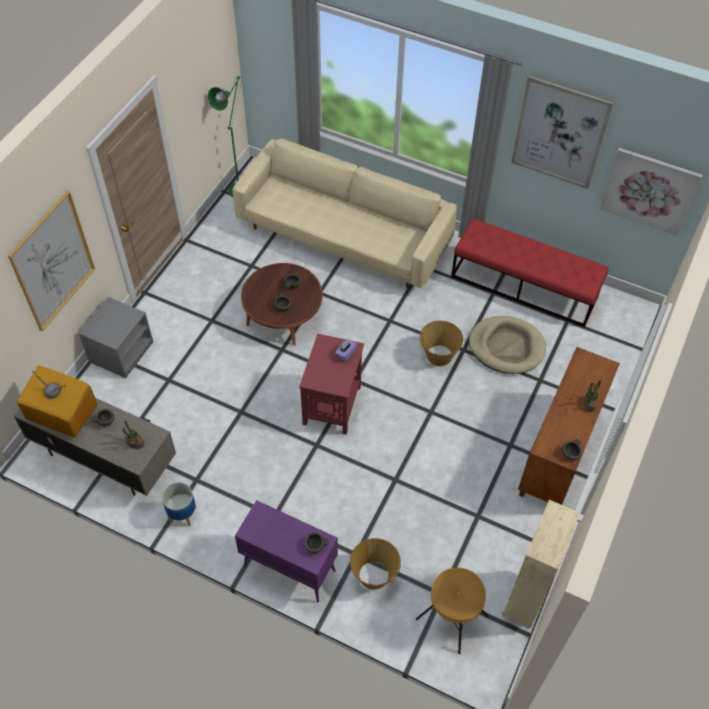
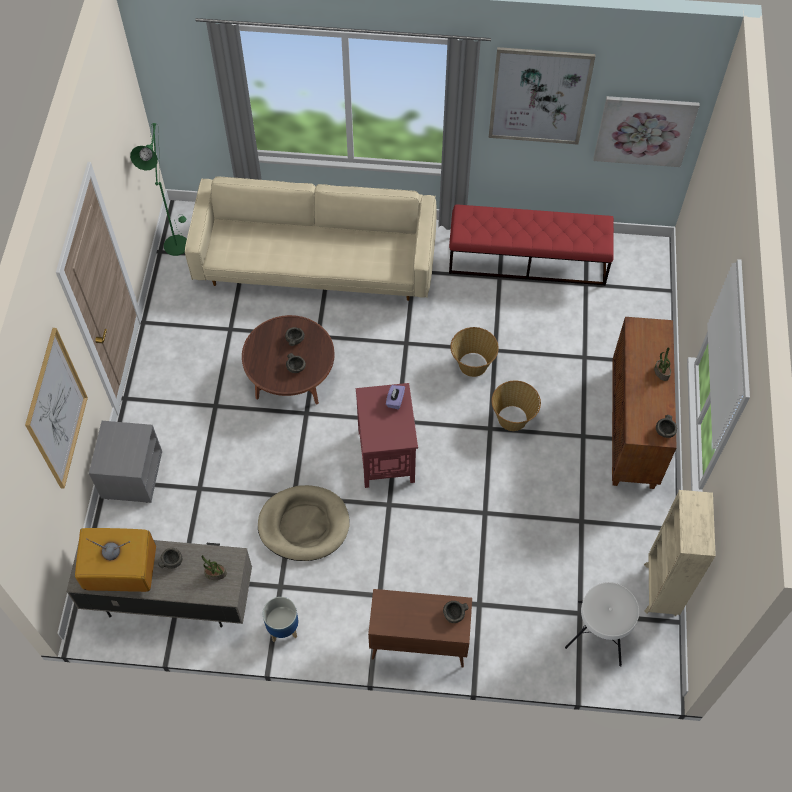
camera: 20 degrees left, 5 degrees up
purple cabinet [235,500,338,602] -> brown cabinet [368,589,472,668]
basket [350,538,401,589] -> basket moved to [491,381,541,431]
brown stool [416,568,489,654] -> white stool [565,582,639,667]
beige dog bed [469,316,546,374] -> beige dog bed moved to [258,485,350,561]

